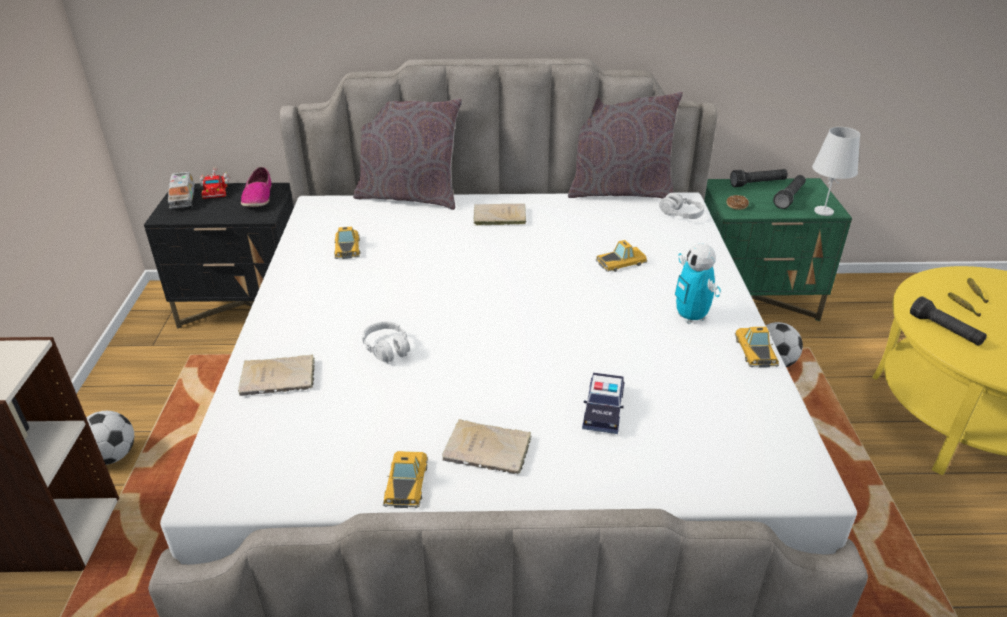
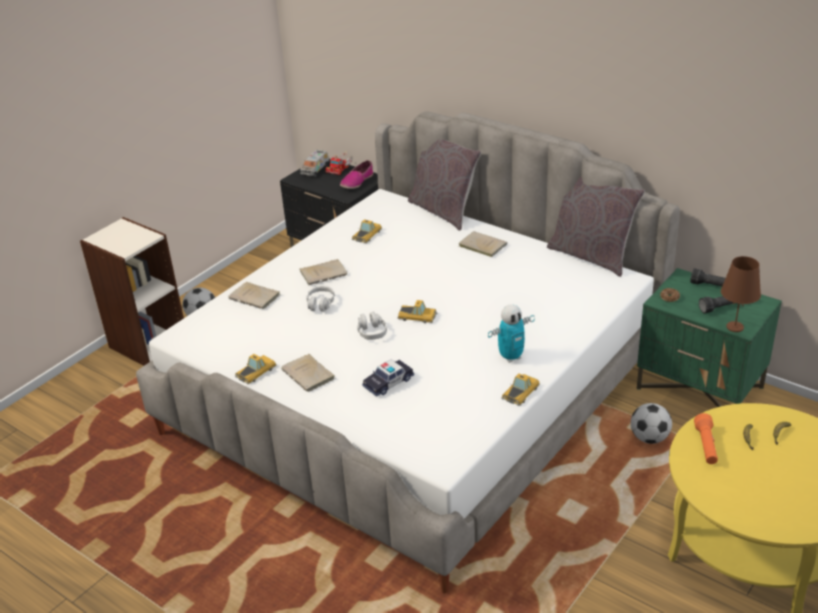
camera: 40 degrees right, 0 degrees up
toy car [596,240,647,272] -> toy car moved to [398,300,438,323]
grey headphones [659,193,704,219] -> grey headphones moved to [357,311,387,340]
toy robot [675,244,721,324] -> toy robot turned 135 degrees counterclockwise [488,304,535,363]
white table lamp [812,127,860,216] -> brown table lamp [721,256,761,332]
black flashlight [910,296,987,346] -> orange flashlight [694,413,718,464]
none -> beige book [300,259,347,285]

